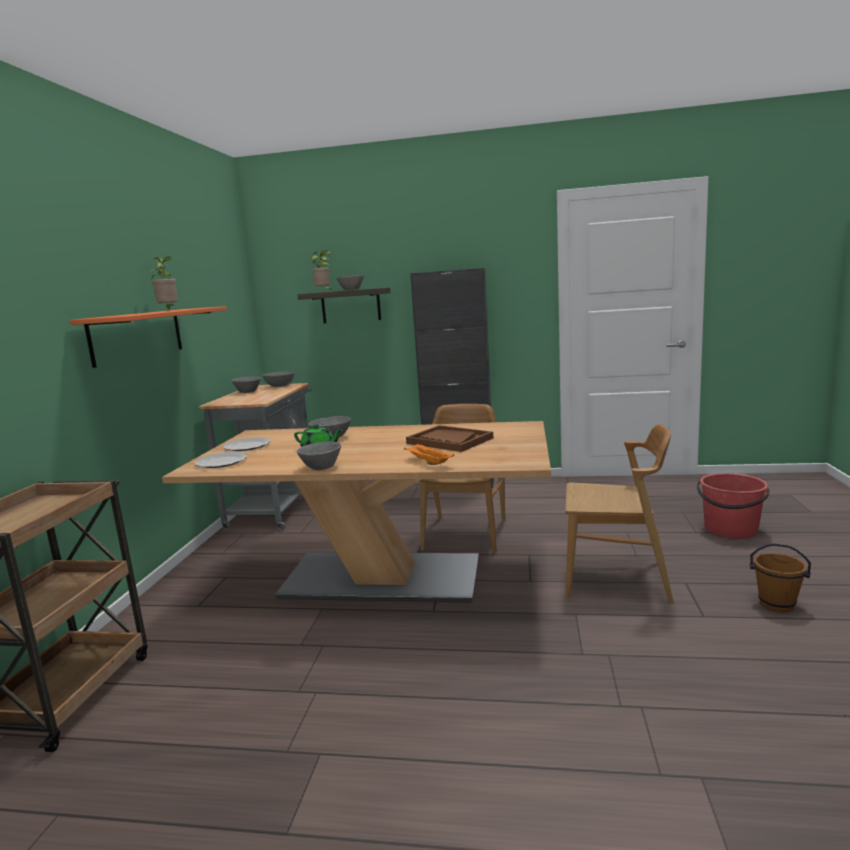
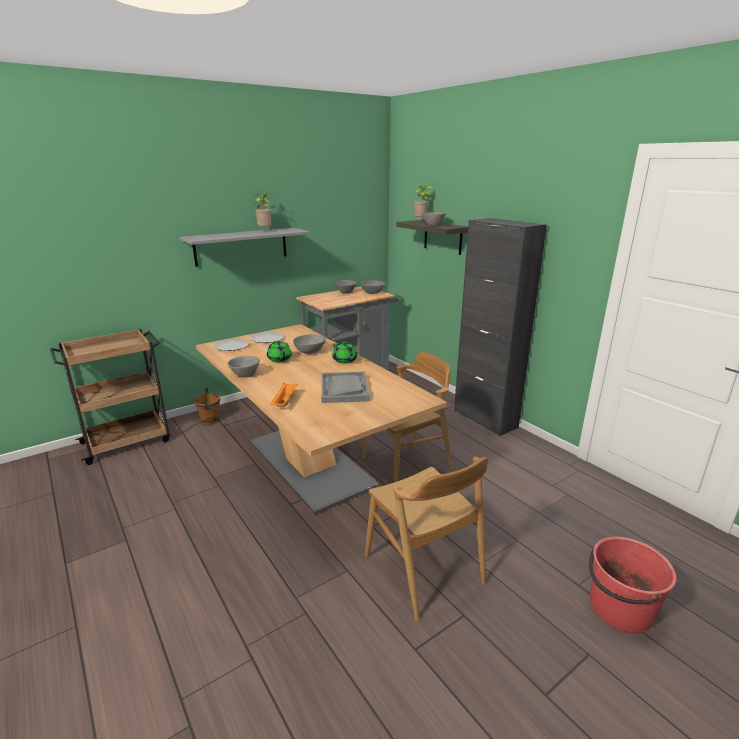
camera: 45 degrees right, 10 degrees up
orange shelf [70,306,227,368] -> grey shelf [179,228,310,267]
brown tray [406,425,493,452] -> grey tray [321,371,370,403]
brown bucket [750,544,811,612] -> brown bucket moved to [194,388,220,425]
none -> green teapot [332,342,358,363]

